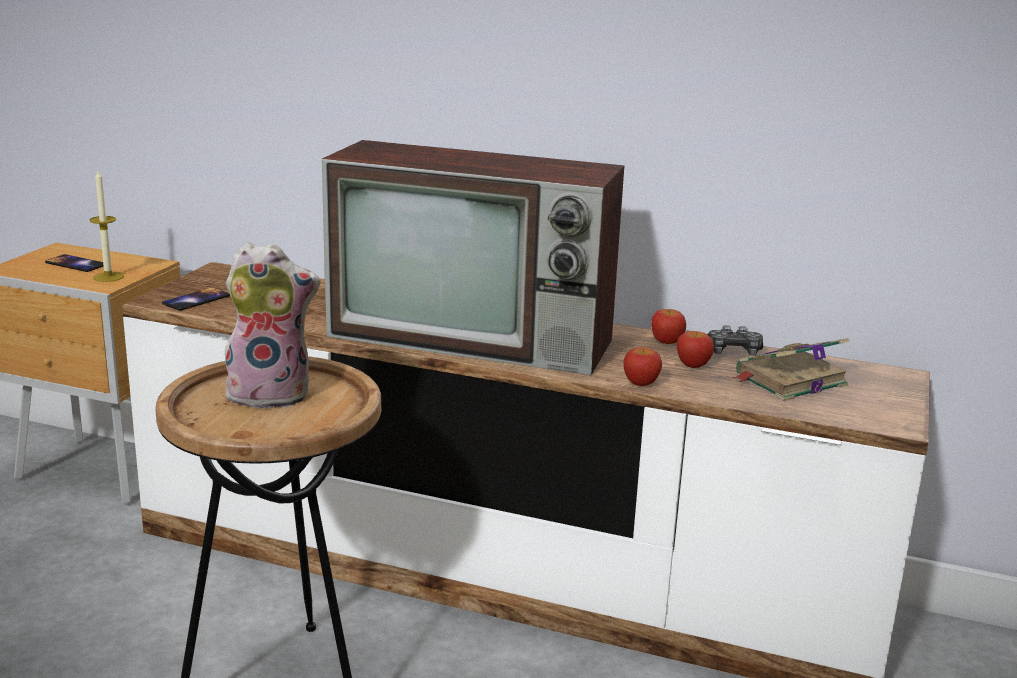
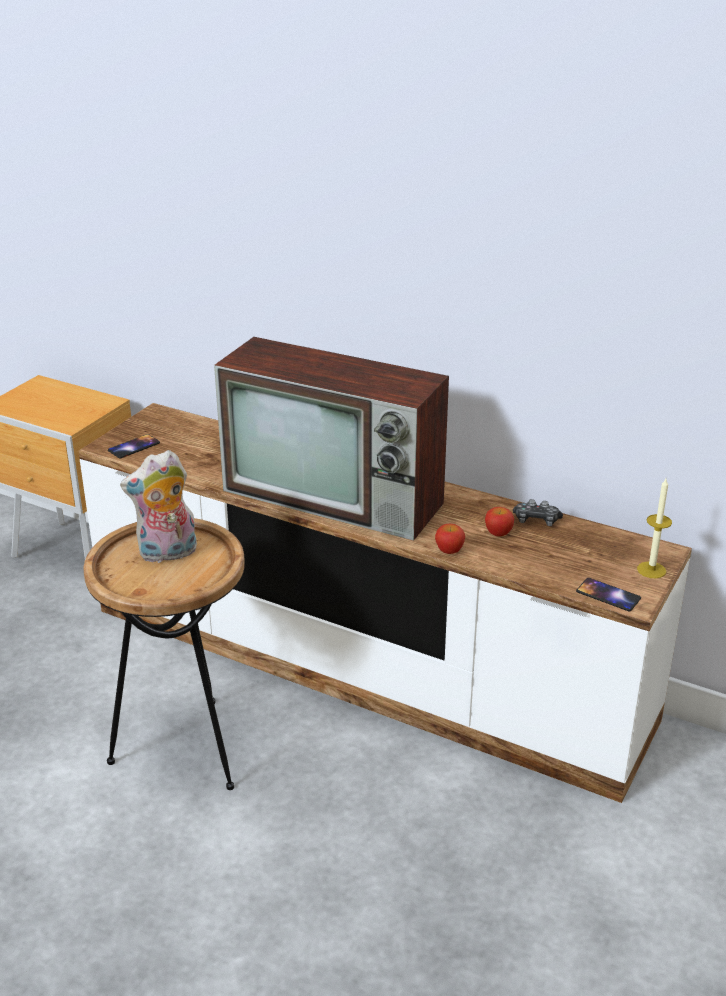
camera: 10 degrees right, 10 degrees up
phone [45,254,103,272] -> phone moved to [576,578,641,611]
candle [89,170,124,282] -> candle moved to [637,479,672,578]
plush toy [218,242,320,409] -> plush toy turned 150 degrees clockwise [120,450,197,564]
apple [651,309,686,344] -> none
book [732,338,849,401] -> none

